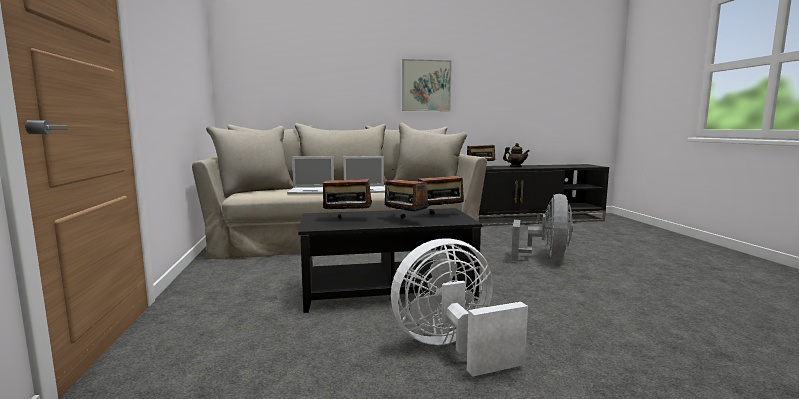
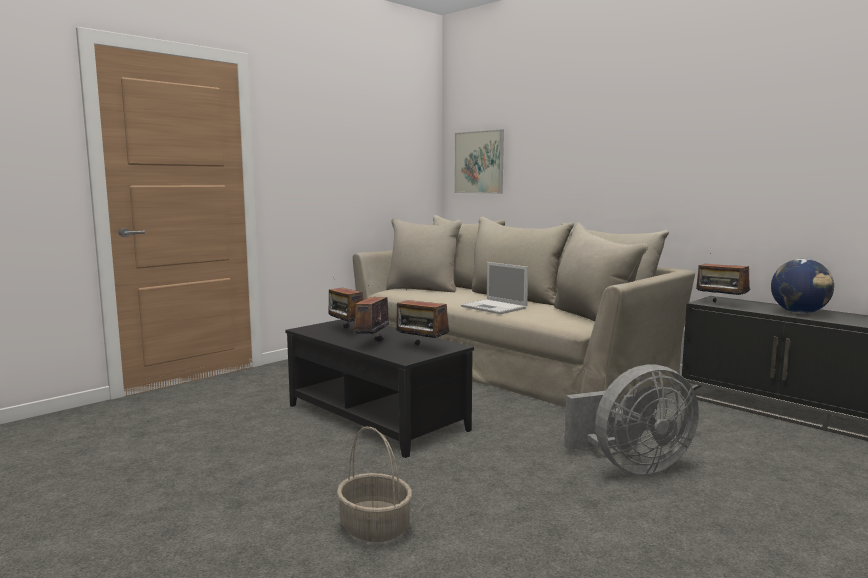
camera: 55 degrees right, 0 degrees up
laptop [287,156,334,194] -> none
white fan [391,239,528,377] -> none
picture [402,59,452,111] -> picture moved to [454,129,504,194]
teapot [503,143,530,167] -> globe [771,259,834,314]
none -> basket [337,427,412,542]

